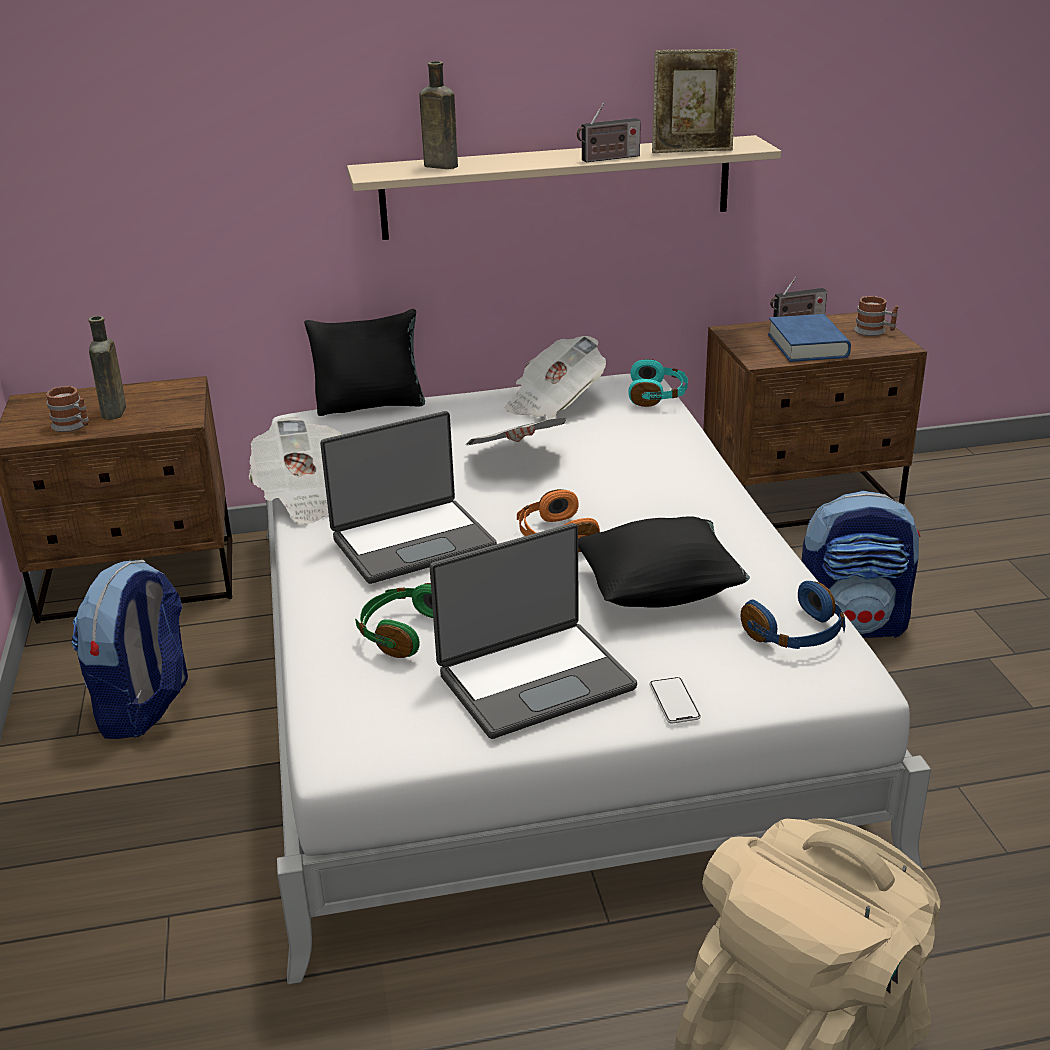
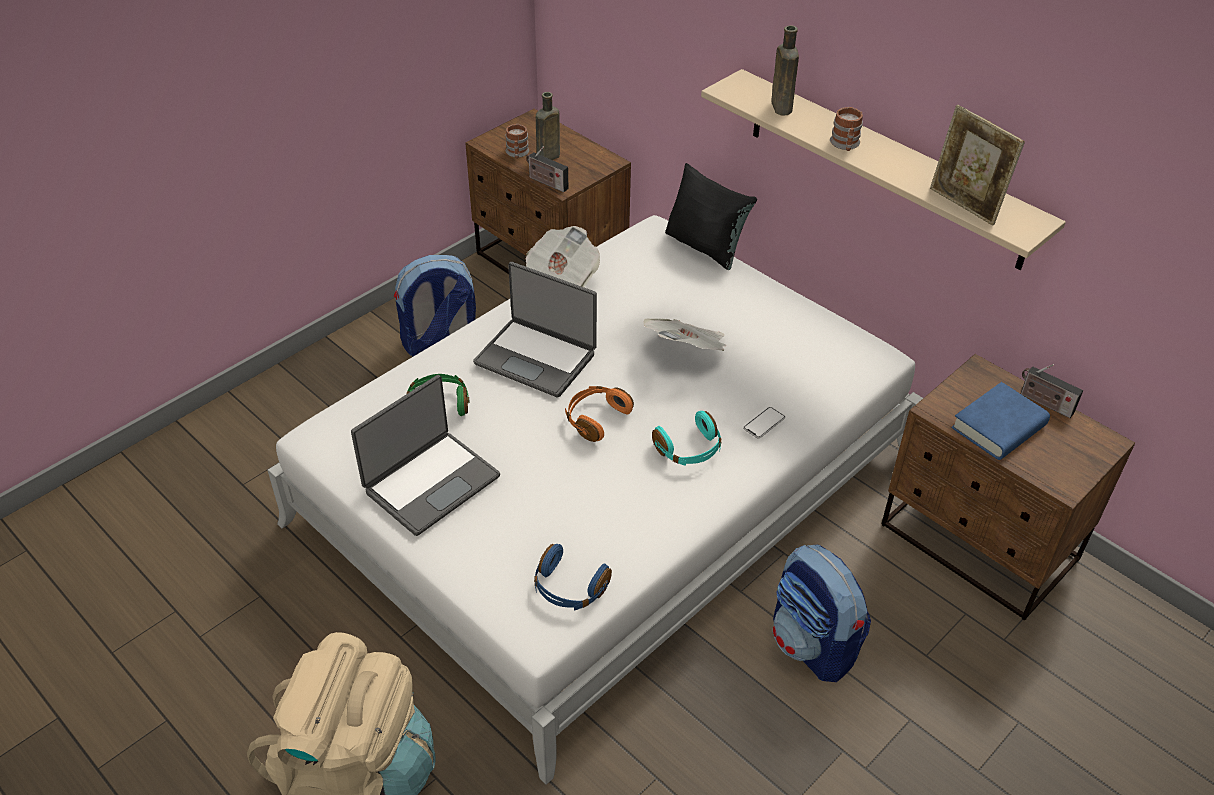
camera: 55 degrees right, 15 degrees up
laptop [430,523,637,739] -> laptop turned 75 degrees counterclockwise [351,375,500,536]
newspaper [505,336,606,418] -> none
radio [577,103,641,162] -> radio moved to [526,147,568,192]
black pillow [578,516,750,608] -> none
turquoise headphones [628,359,688,407] -> turquoise headphones moved to [652,411,721,466]
phone [650,677,701,723] -> phone moved to [743,407,785,438]
mug [854,296,899,336] -> mug moved to [830,107,863,151]

